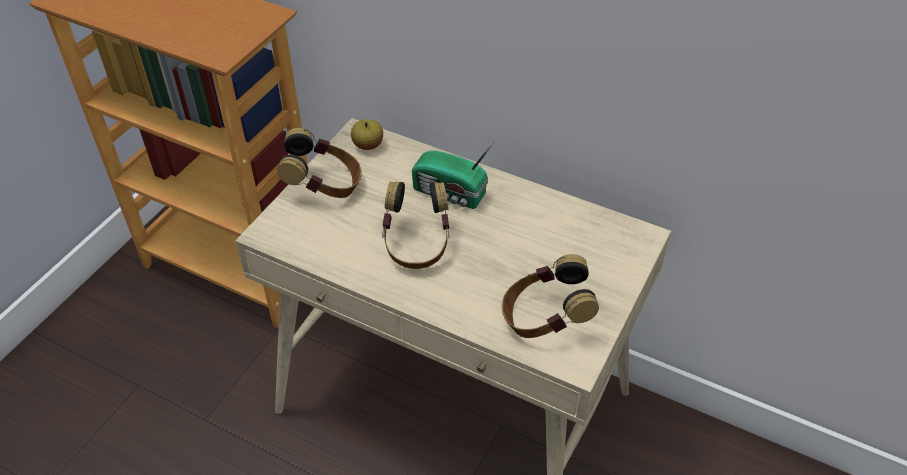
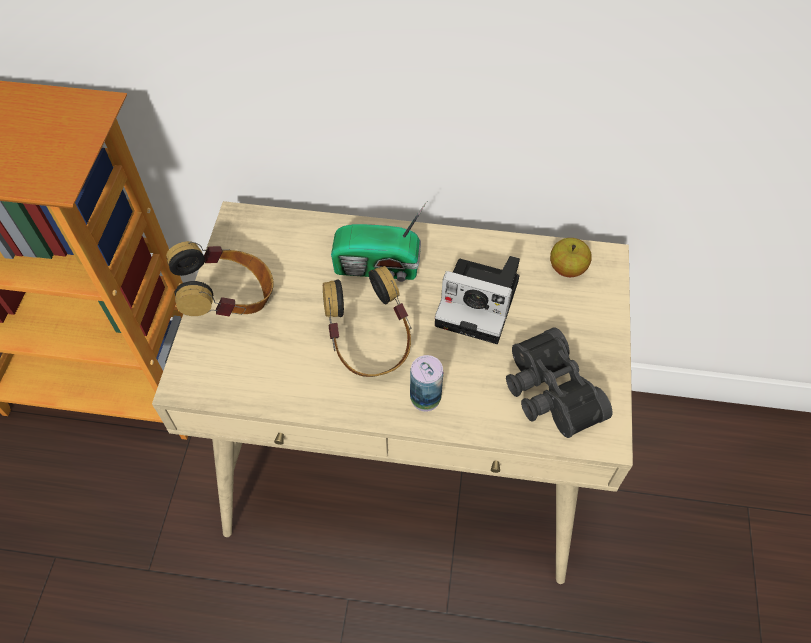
camera: 20 degrees left, 10 degrees up
apple [351,119,383,150] -> apple moved to [550,238,592,277]
headphones [502,254,599,338] -> black binoculars [506,327,612,438]
none -> can [410,355,443,412]
none -> camera [435,256,520,344]

